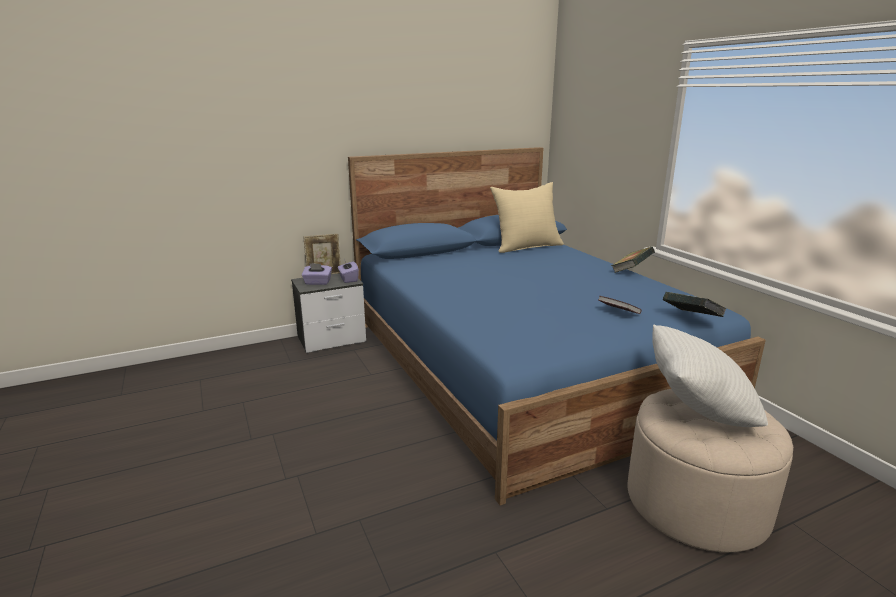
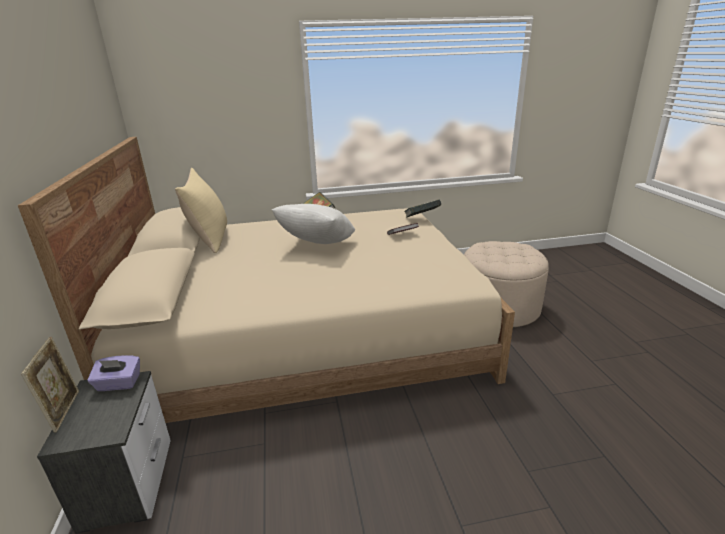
camera: 75 degrees left, 5 degrees up
purple tissue box [302,263,332,285] -> none
blue bed [348,147,766,506] -> beige bed [18,137,515,423]
white pillow [652,325,768,427] -> white pillow moved to [271,204,355,244]

